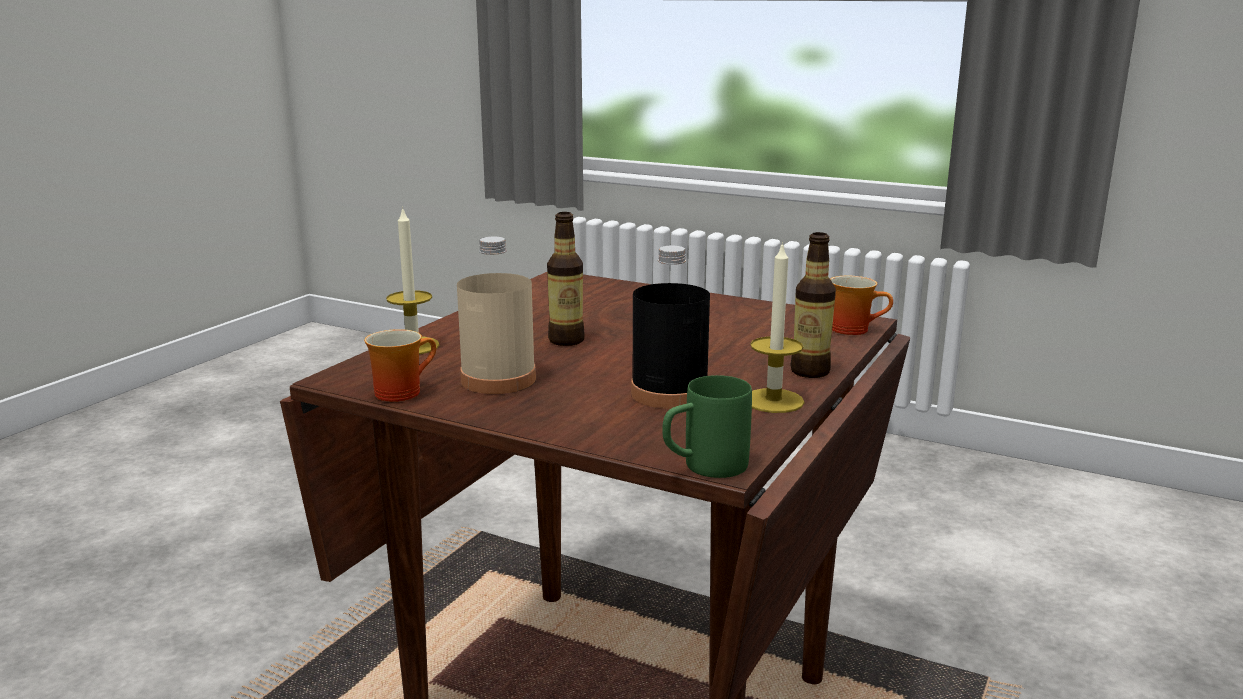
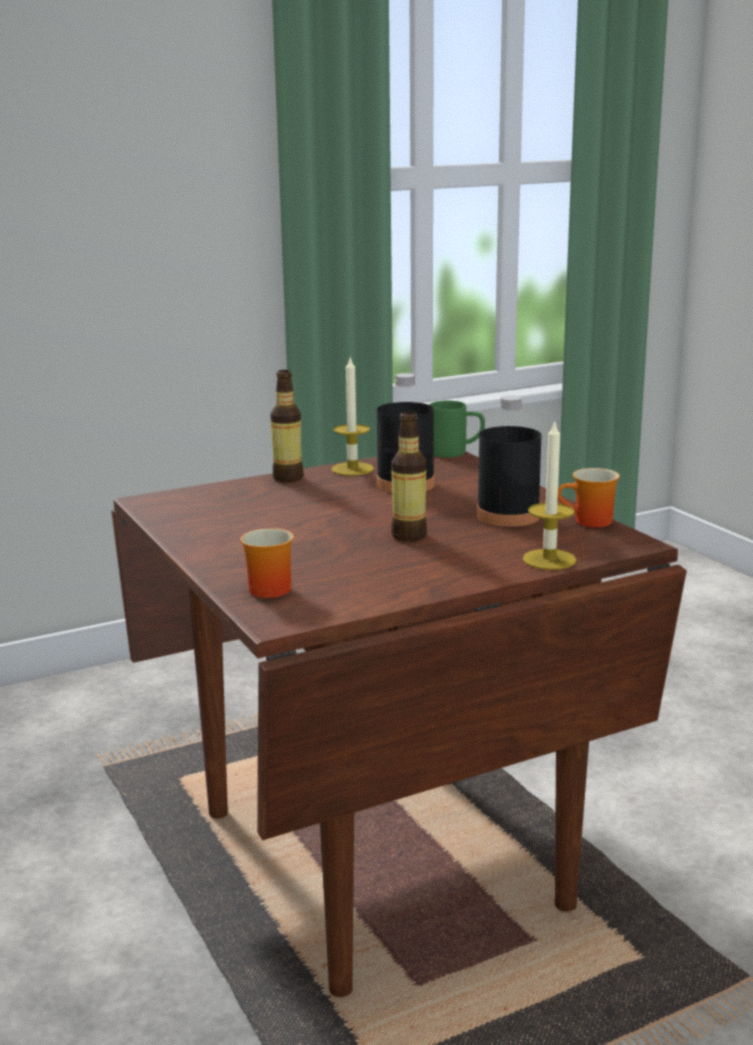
camera: 145 degrees left, 0 degrees up
beige bottle [457,237,536,394] -> black bottle [477,395,541,527]
mug [830,276,893,335] -> mug moved to [240,528,294,598]

